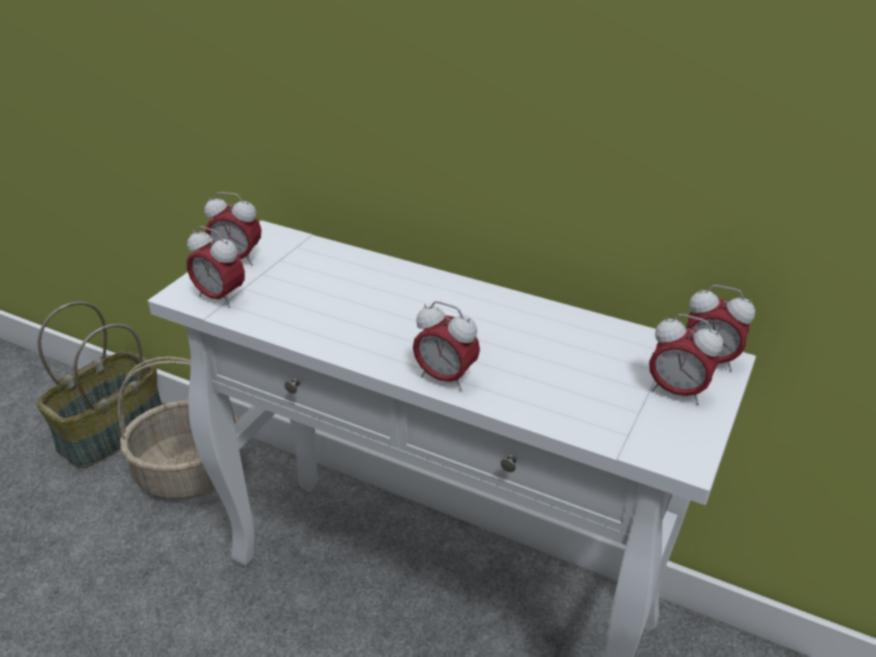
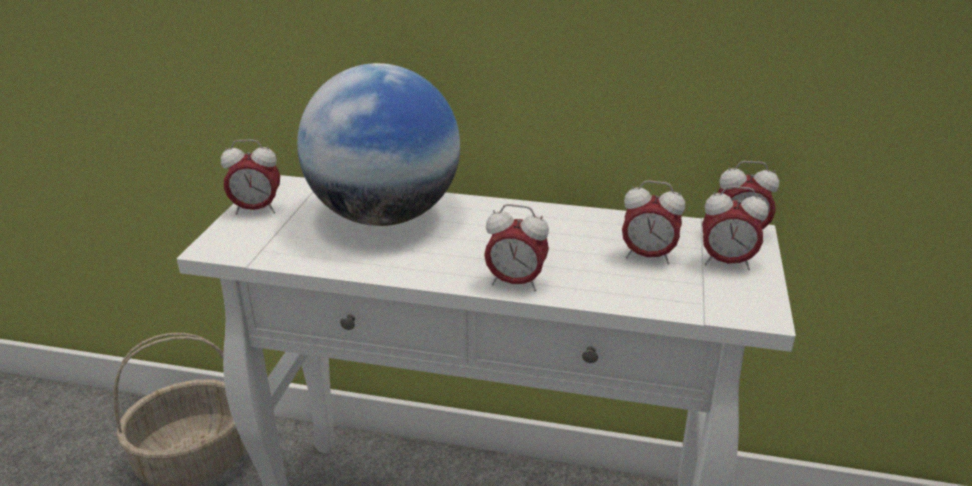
camera: 15 degrees left, 5 degrees down
basket [37,302,162,468] -> none
alarm clock [187,226,245,308] -> alarm clock moved to [622,180,685,264]
none -> globe [297,63,460,226]

